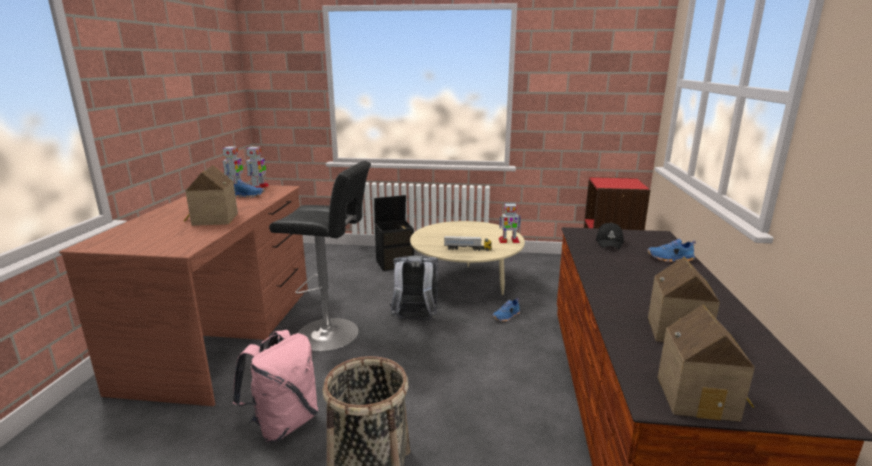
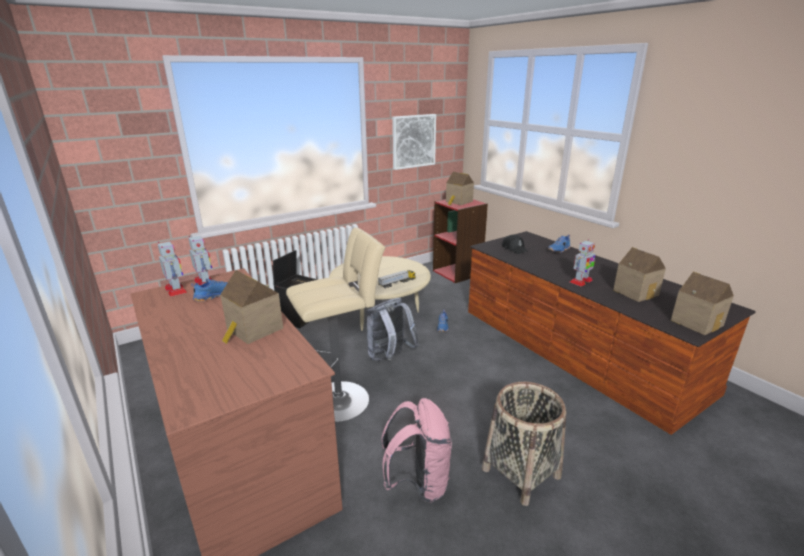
camera: 40 degrees left, 5 degrees up
black stool [269,161,371,351] -> beige stool [286,227,386,422]
toy robot [499,203,521,243] -> toy robot moved to [570,240,596,286]
none -> picture [392,114,436,170]
none -> toy house [446,172,474,205]

